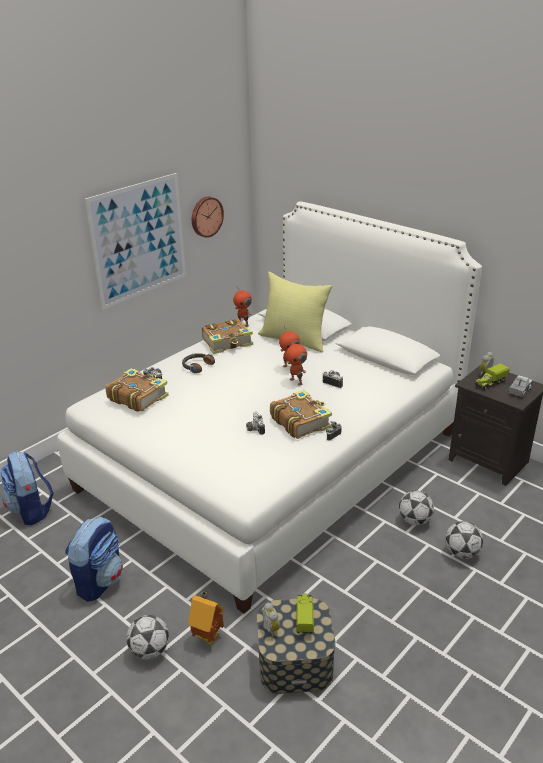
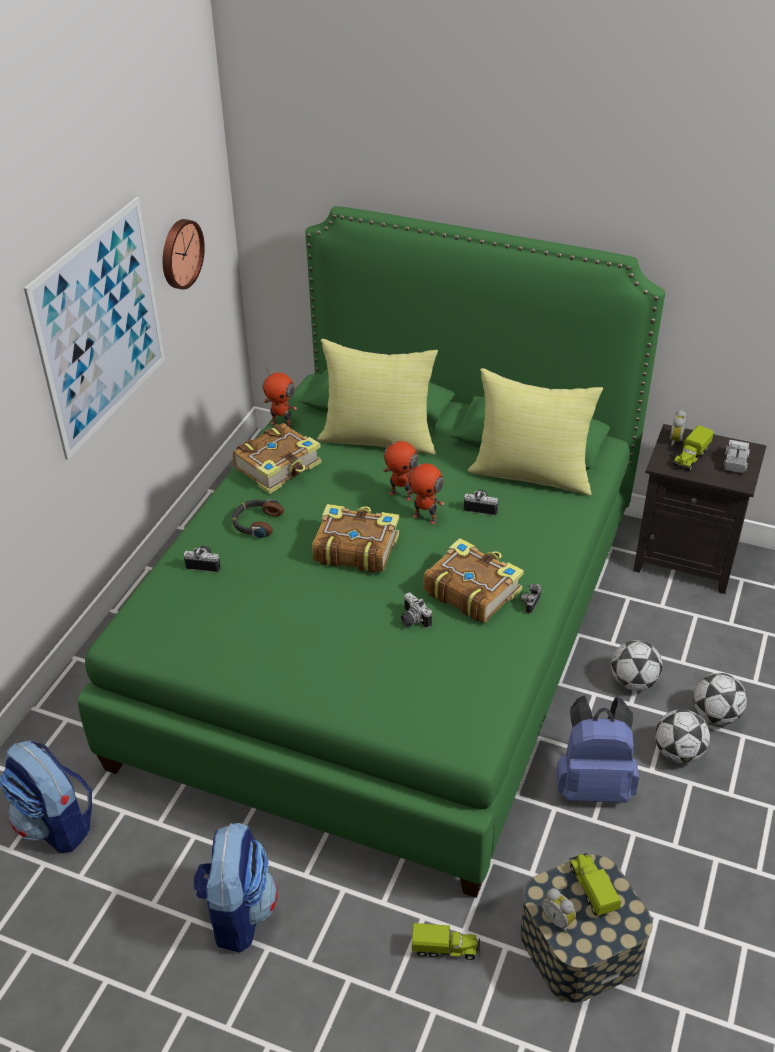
camera: 20 degrees left, 10 degrees up
white bed [57,201,482,614] -> green bed [78,206,665,898]
book [106,368,169,412] -> book moved to [312,504,399,573]
football [126,615,169,659] -> football moved to [655,709,710,763]
toy house [188,592,224,646] -> toy truck [412,923,480,960]
none -> yellow pillow [468,368,603,496]
none -> blue backpack [556,695,639,803]

